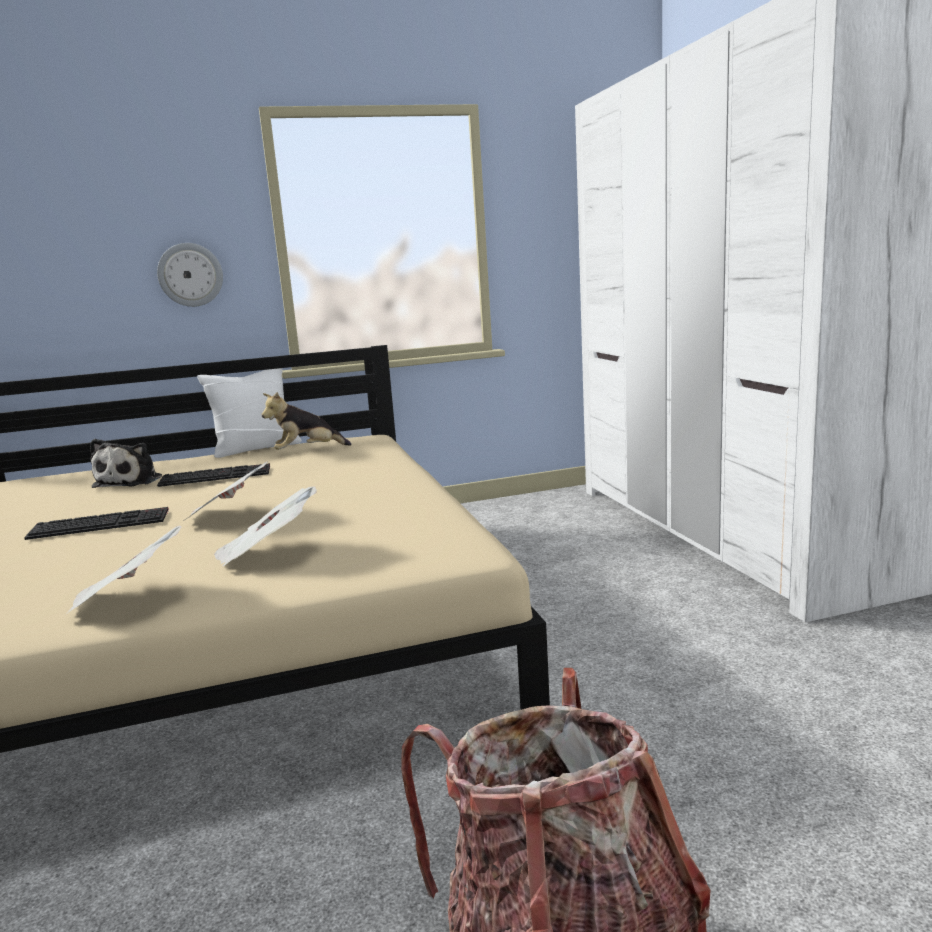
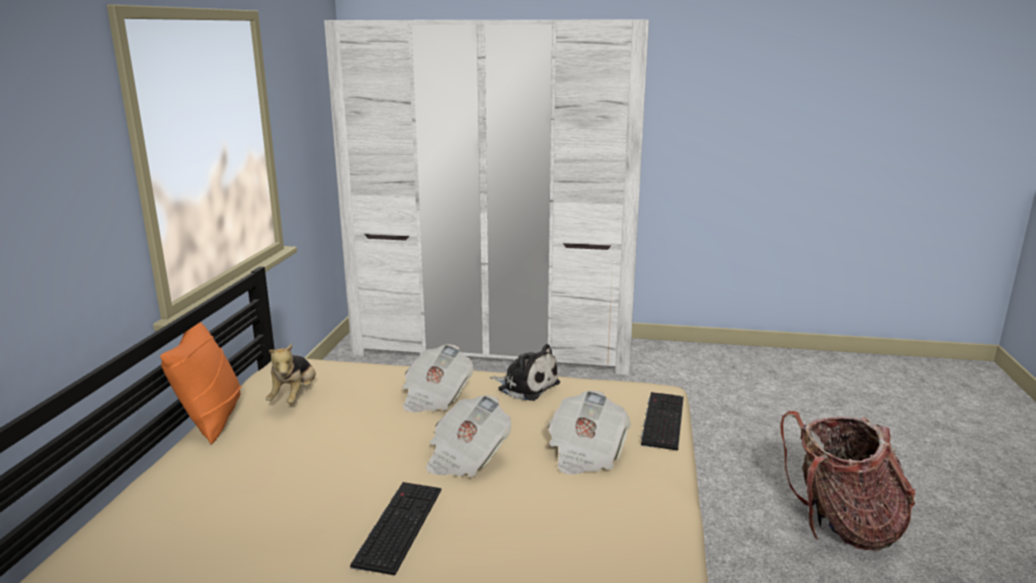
camera: 65 degrees left, 5 degrees up
newspaper [66,526,182,614] -> newspaper moved to [403,344,474,412]
plush toy [90,439,162,488] -> plush toy moved to [490,344,560,401]
wall clock [157,243,223,307] -> none
keyboard [157,463,270,487] -> keyboard moved to [641,392,684,451]
white pillow [197,368,302,458] -> orange pillow [160,322,241,444]

